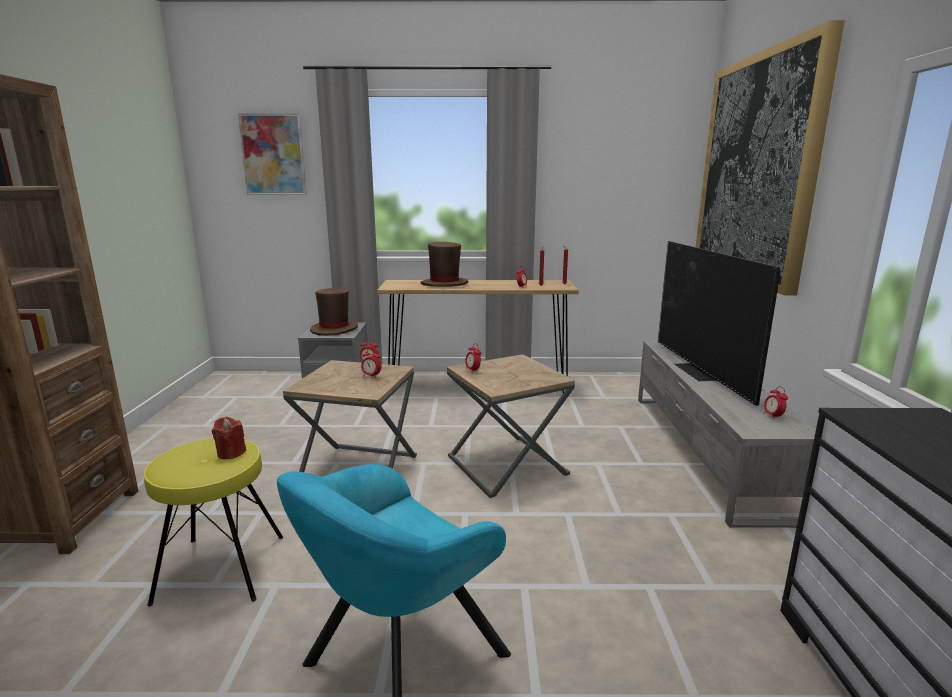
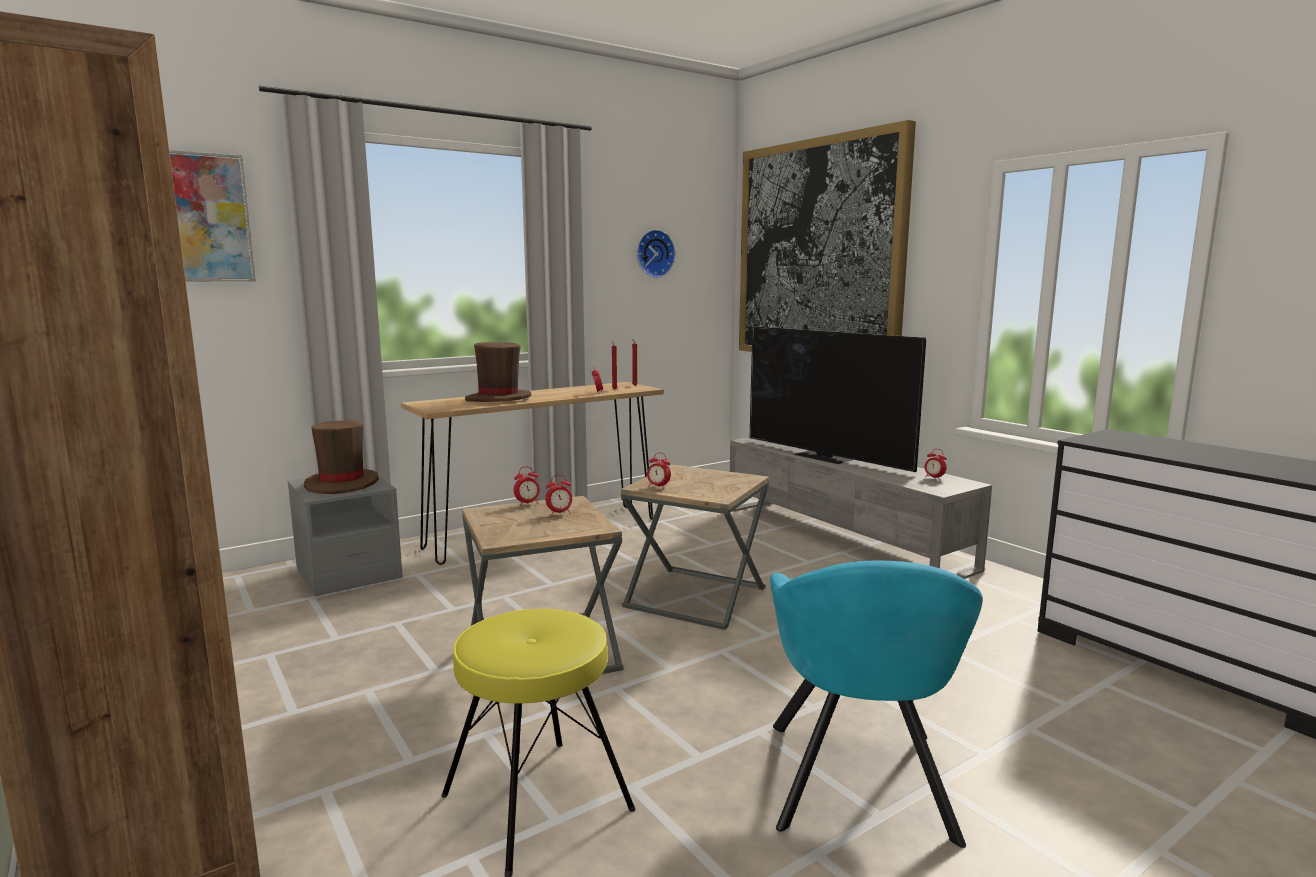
camera: 35 degrees left, 5 degrees down
red candle [212,417,246,459] -> none
none -> wall clock [637,230,676,278]

